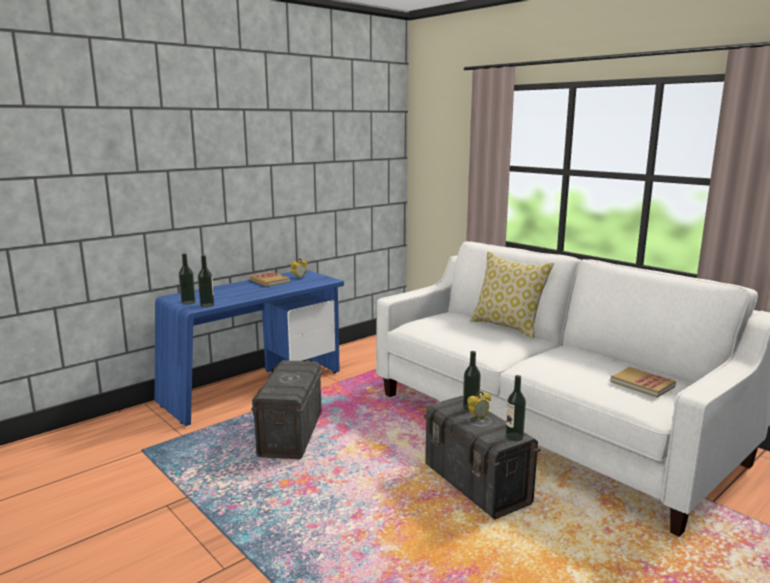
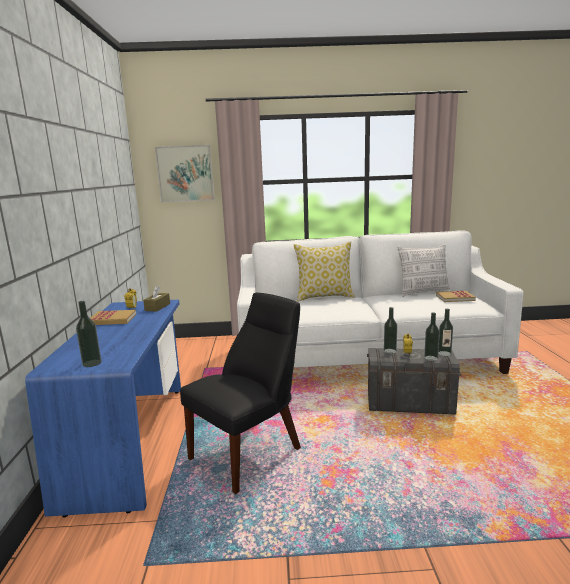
camera: 50 degrees left, 0 degrees up
bottle [198,256,215,308] -> bottle moved to [424,312,440,361]
grey storage box [251,360,322,459] -> black chair [180,293,301,494]
none -> brown tissue box [143,286,170,312]
none -> picture [155,145,215,202]
none -> pillow [398,245,451,297]

